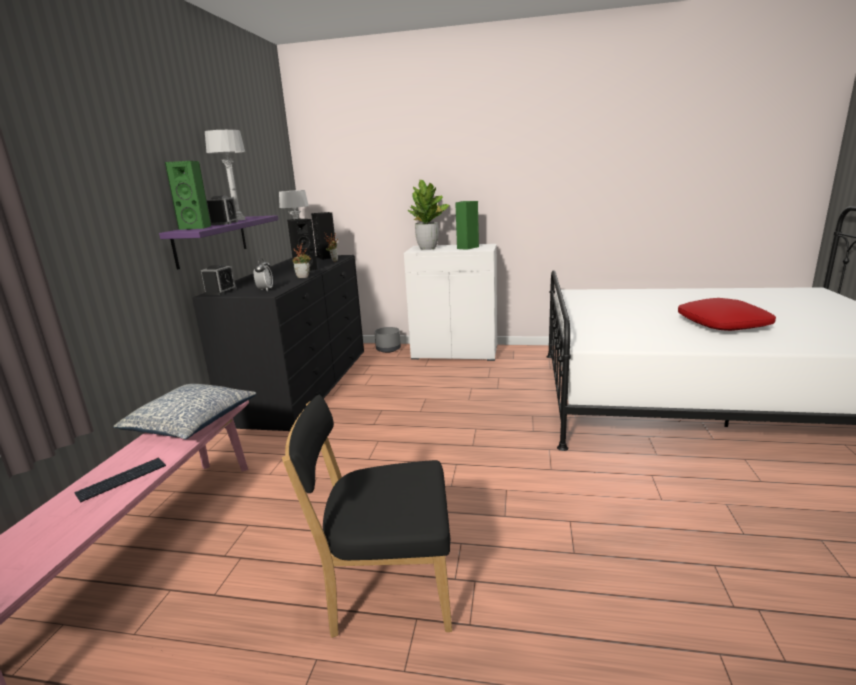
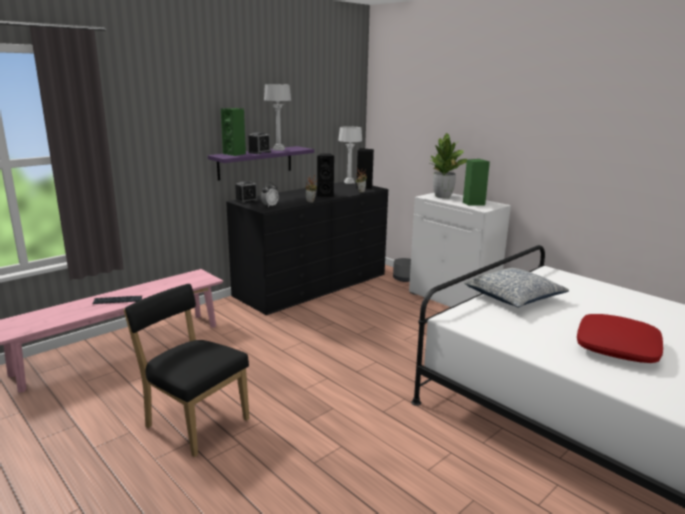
camera: 35 degrees right, 0 degrees up
pillow [113,384,256,439] -> pillow moved to [464,268,569,308]

